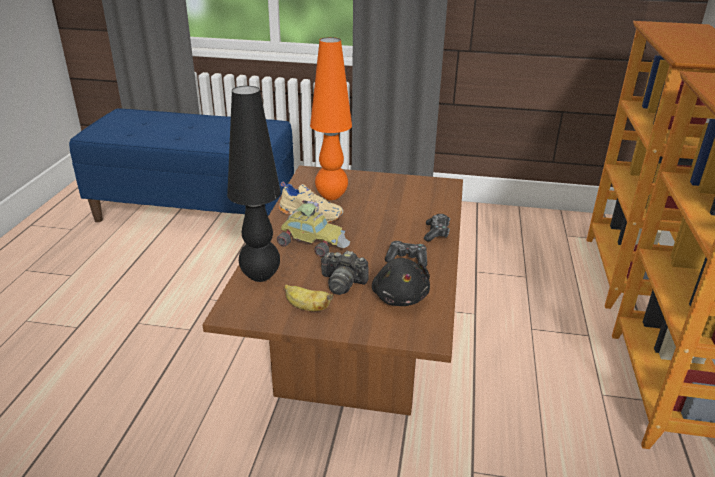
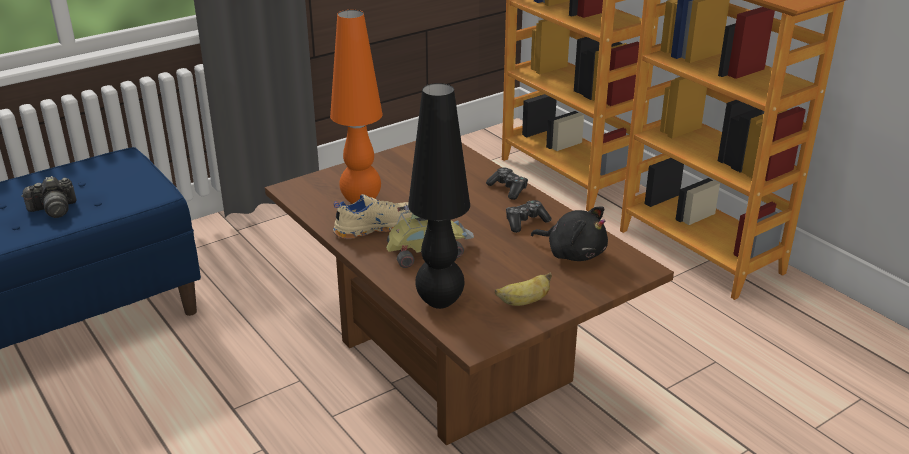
camera: 45 degrees left, 0 degrees up
camera [321,250,369,295] -> camera moved to [21,176,76,218]

